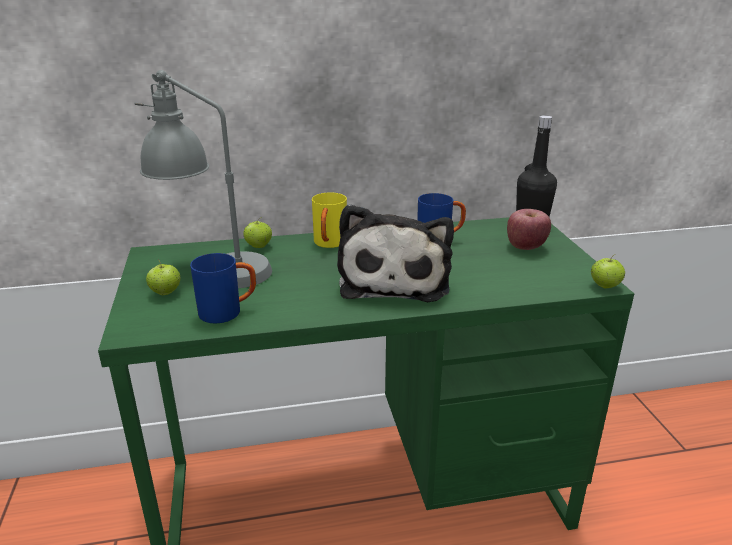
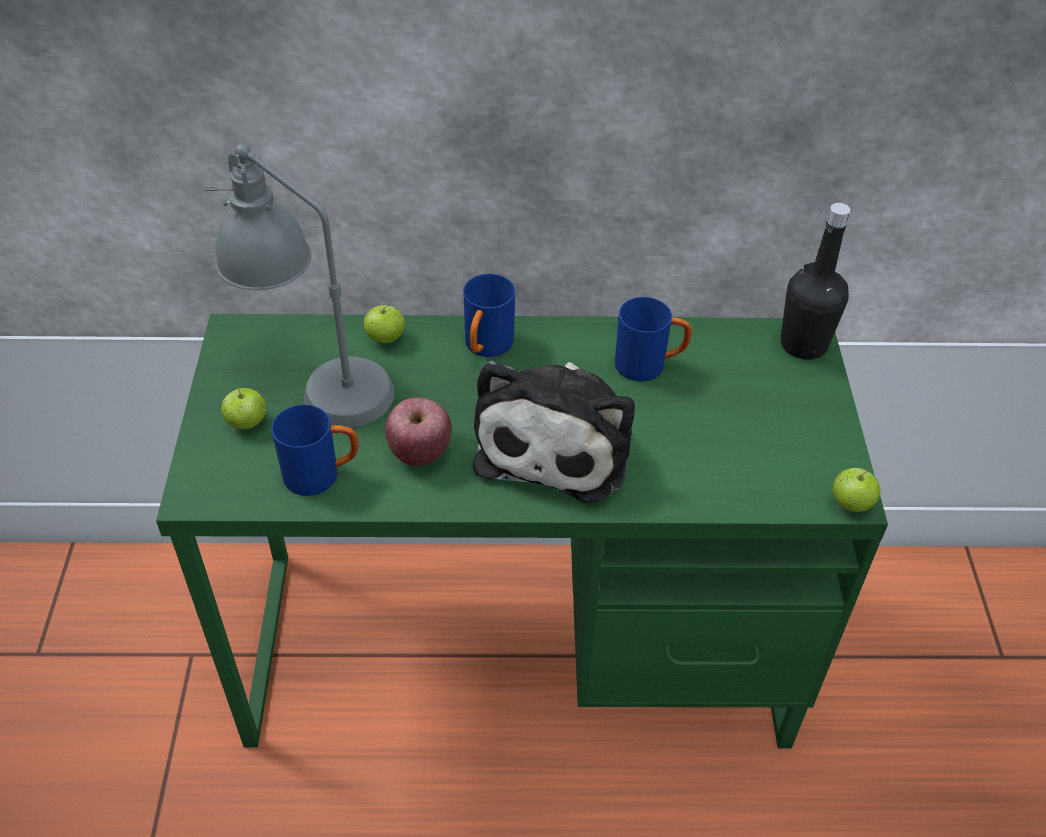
camera: 10 degrees right, 20 degrees up
yellow mug [312,192,347,248] -> blue mug [463,274,515,357]
apple [507,209,551,250] -> apple moved to [385,398,452,466]

